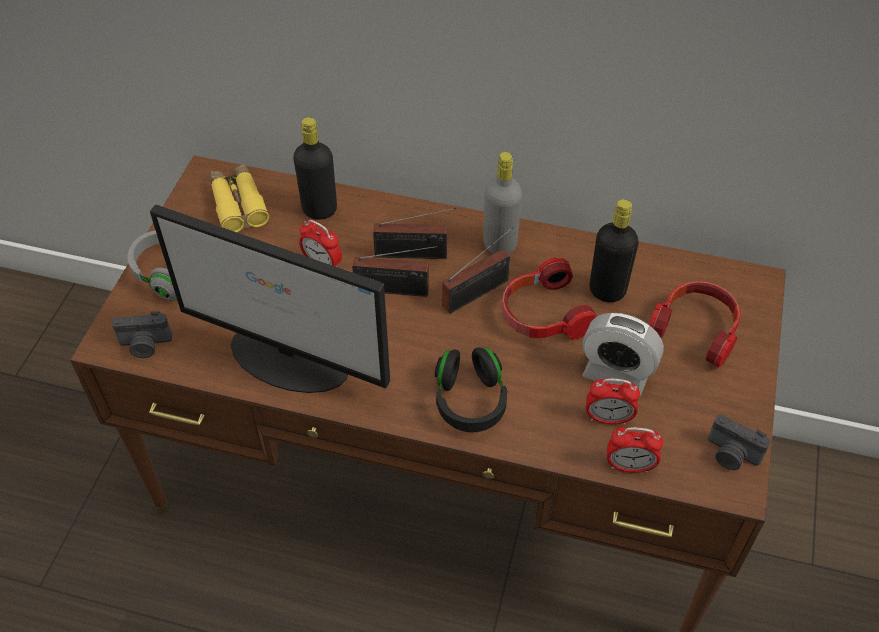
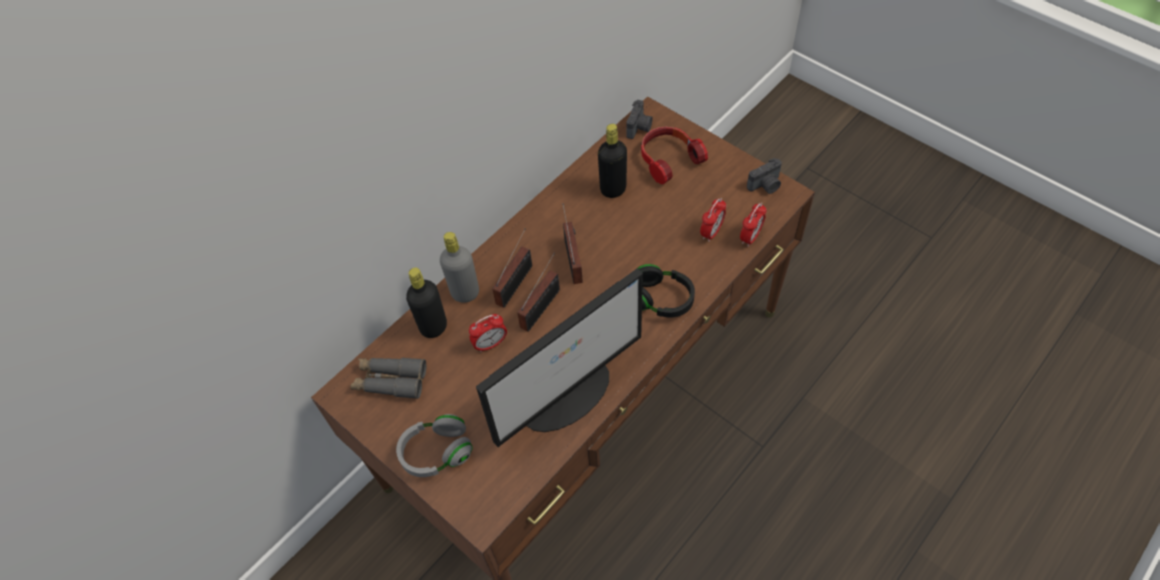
camera: 60 degrees left, 5 degrees up
camera [112,312,172,358] -> camera moved to [626,100,653,139]
yellow binoculars [210,163,270,232] -> grey binoculars [350,358,426,399]
grey bottle [483,152,522,254] -> grey bottle moved to [440,232,479,303]
headphones [502,257,597,339] -> none
alarm clock [582,313,664,396] -> none

